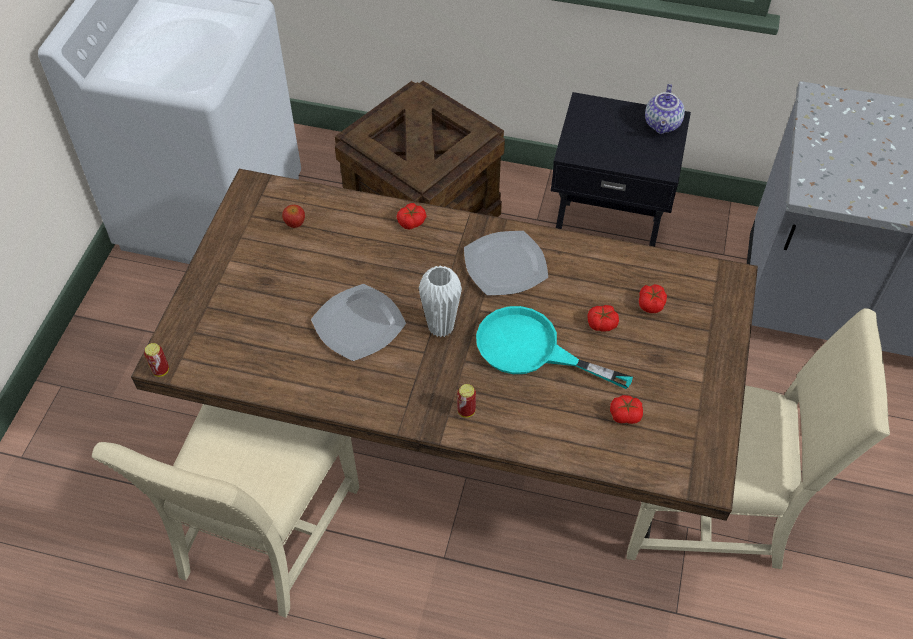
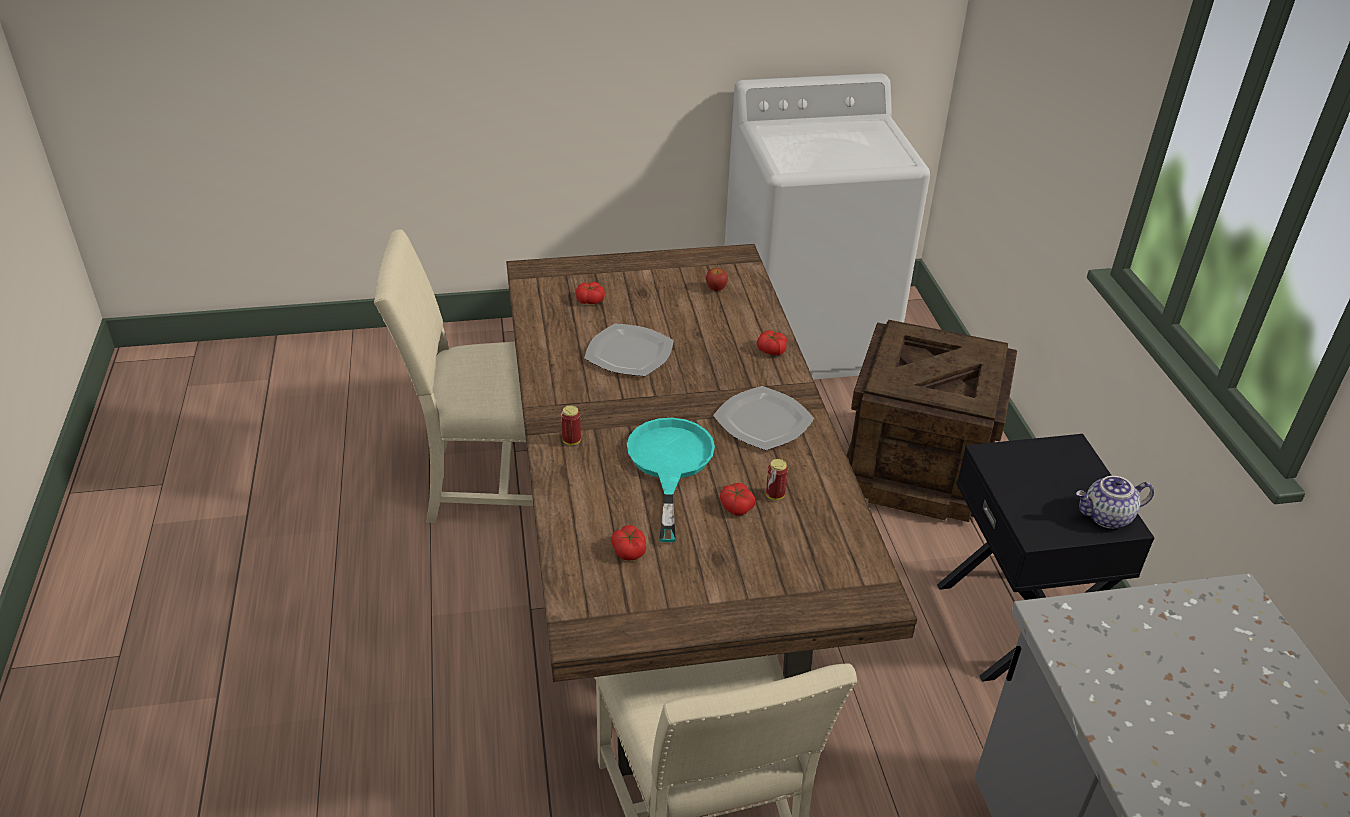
camera: 65 degrees right, 15 degrees down
can [144,343,169,377] -> can moved to [766,459,788,500]
white vase [419,265,462,337] -> none
tomato [639,284,667,313] -> tomato moved to [576,282,605,304]

